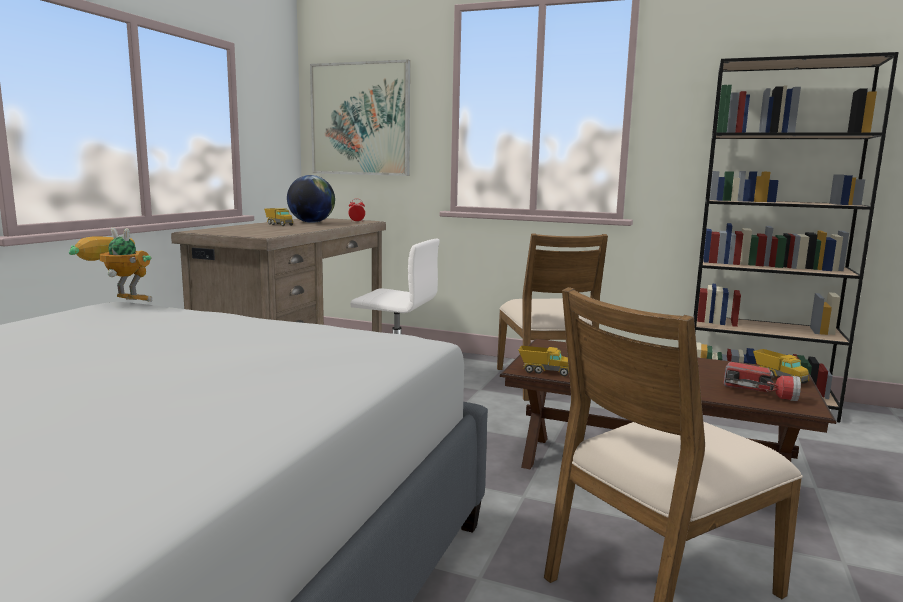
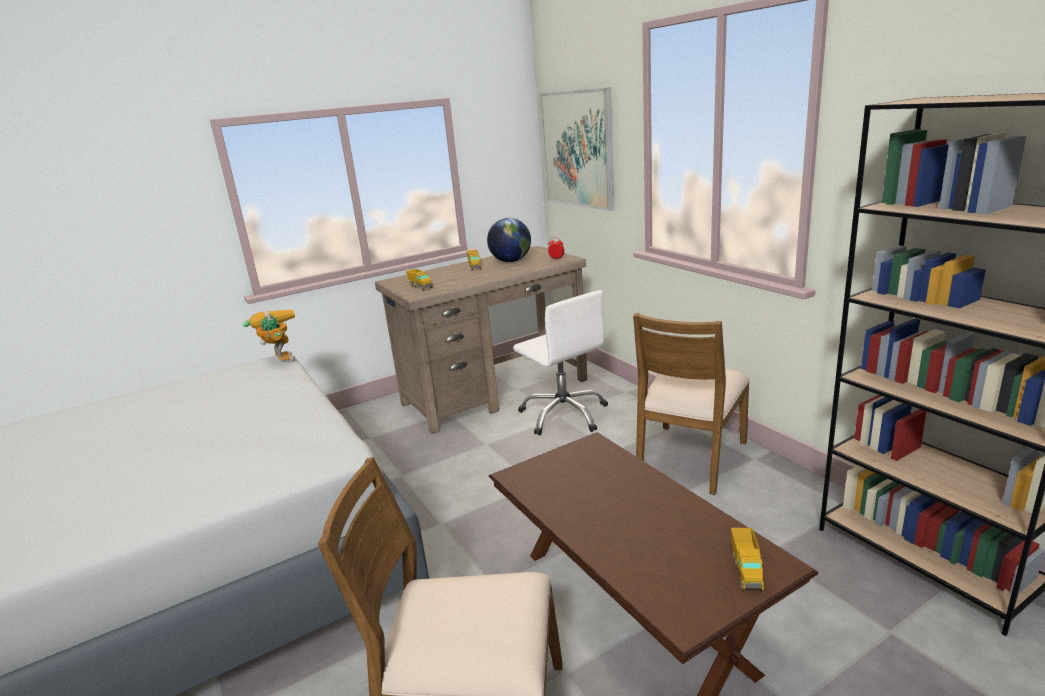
camera: 40 degrees right, 10 degrees up
toy truck [519,346,569,376] -> toy truck moved to [406,269,433,291]
flashlight [724,362,801,401] -> none

